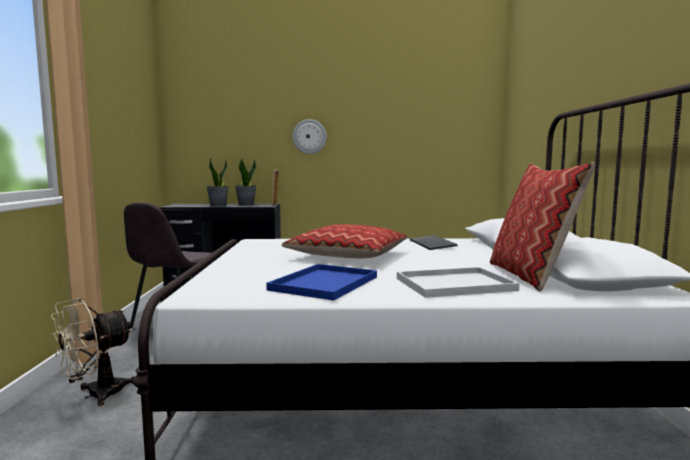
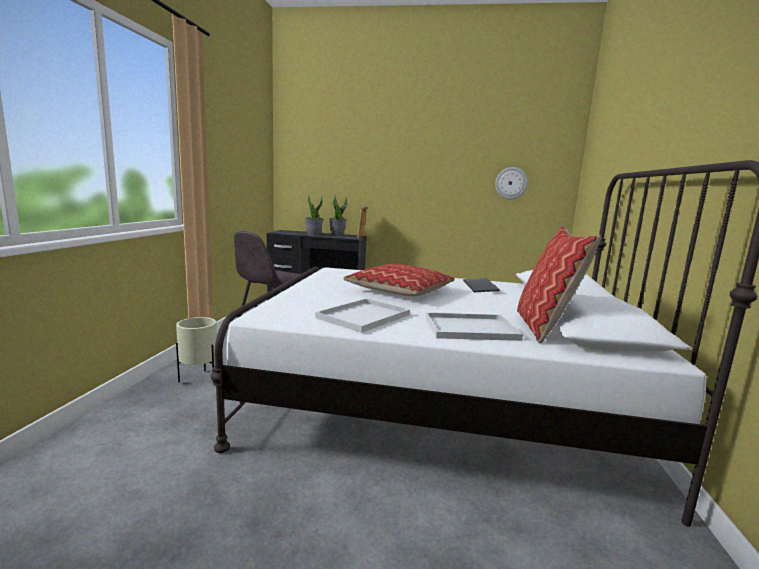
camera: 10 degrees right, 5 degrees up
beige fan [51,298,135,406] -> beige planter [176,317,217,383]
blue tray [266,264,377,300] -> white tray [315,298,410,333]
wall clock [292,119,327,154] -> wall clock moved to [495,167,528,199]

